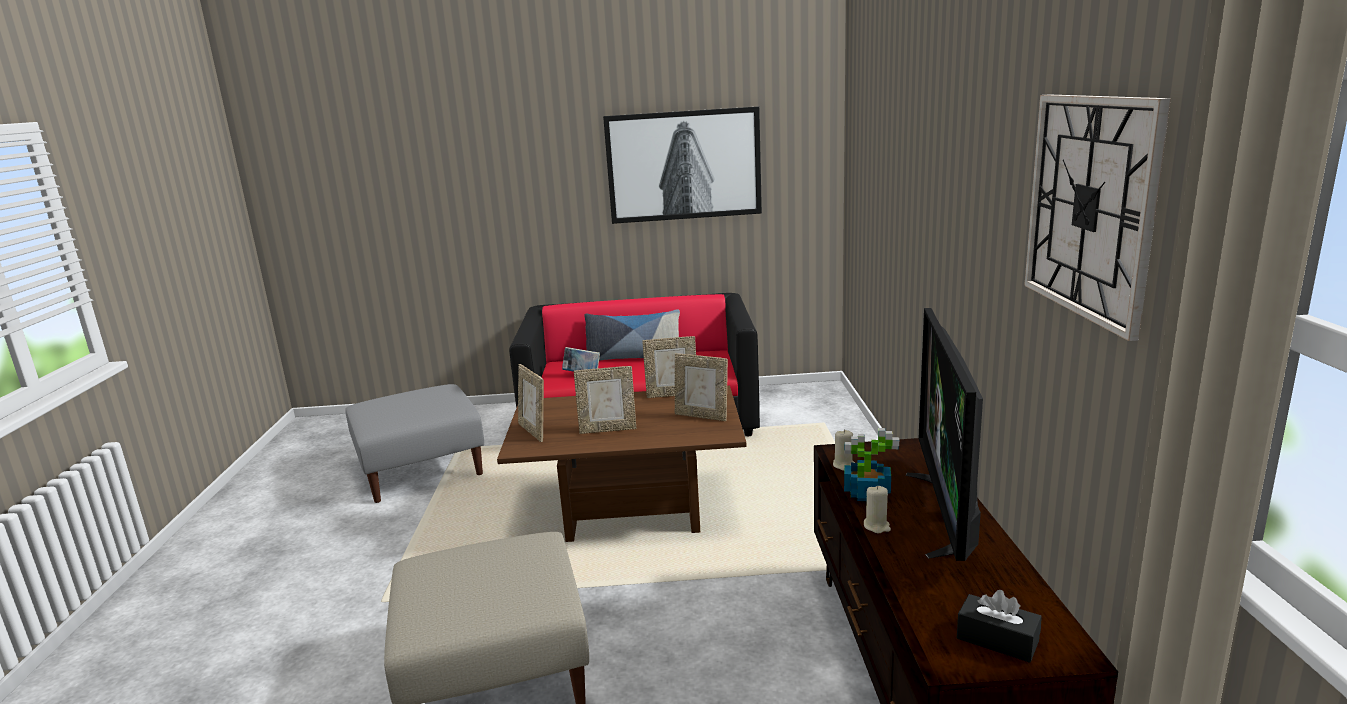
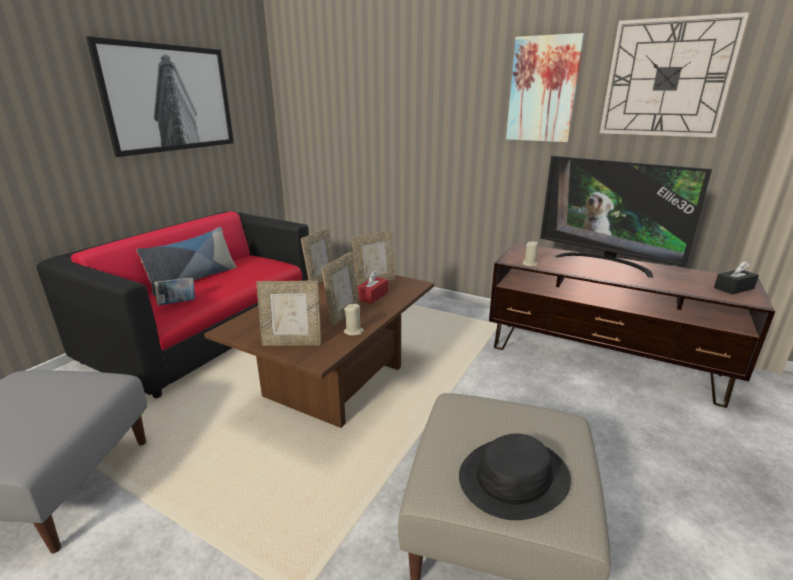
camera: 60 degrees left, 5 degrees up
potted plant [844,428,899,501] -> none
beige candle [864,486,891,533] -> beige candle moved to [344,304,364,336]
none -> red tissue box [357,270,388,304]
none -> black hat [459,434,571,520]
none -> picture [506,33,584,142]

